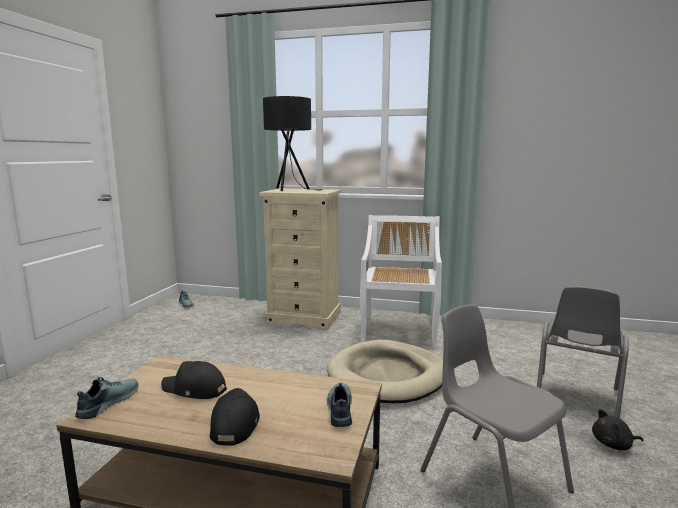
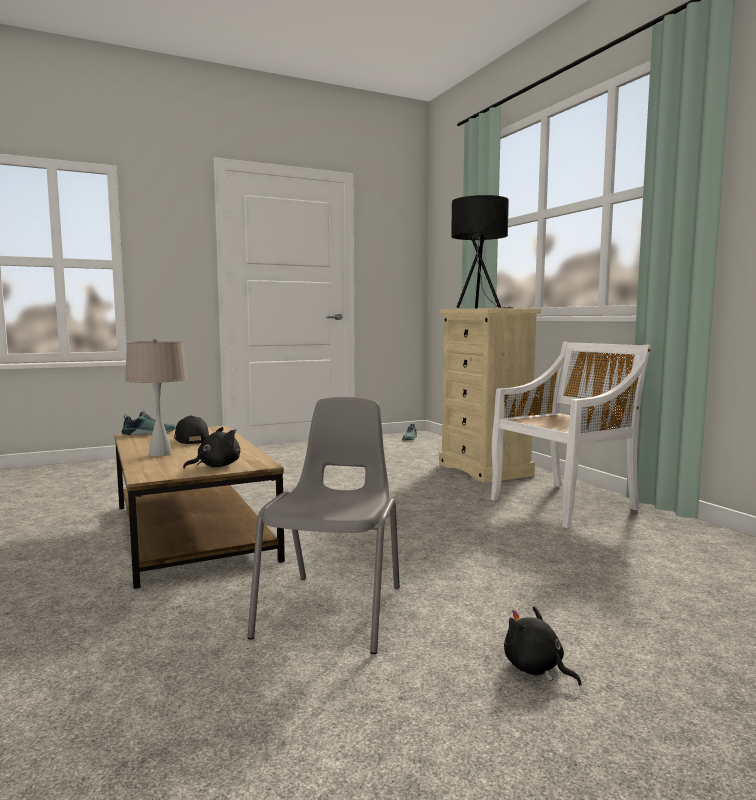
camera: 50 degrees right, 5 degrees down
black cap [210,388,260,446] -> beige table lamp [125,339,187,457]
shoe [326,383,352,427] -> black plush toy [183,427,240,469]
beige dog bed [327,340,443,403] -> none
grey chair [537,286,629,418] -> none

